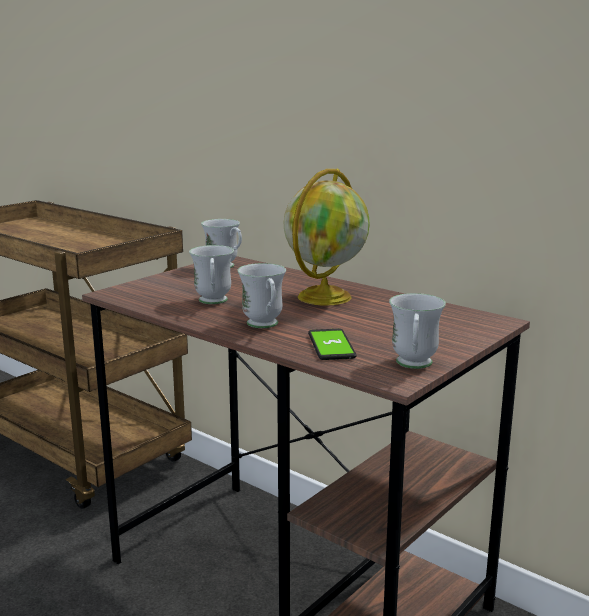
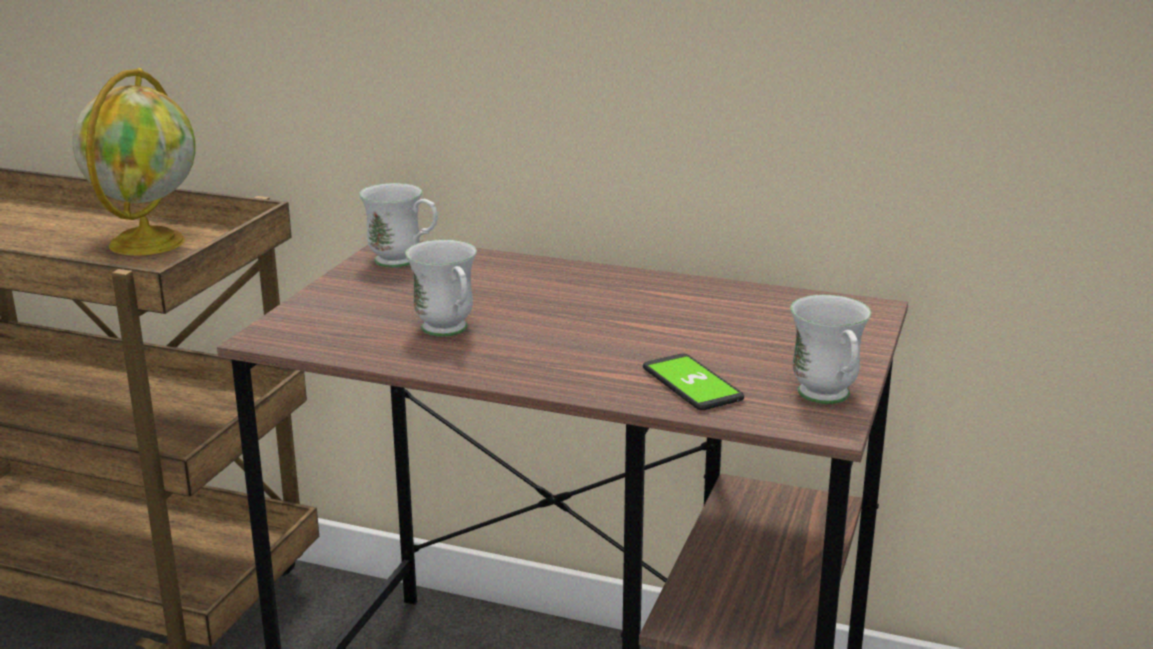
camera: 20 degrees left, 5 degrees up
white mug [237,263,286,328] -> none
globe [284,169,370,306] -> globe moved to [73,68,195,256]

